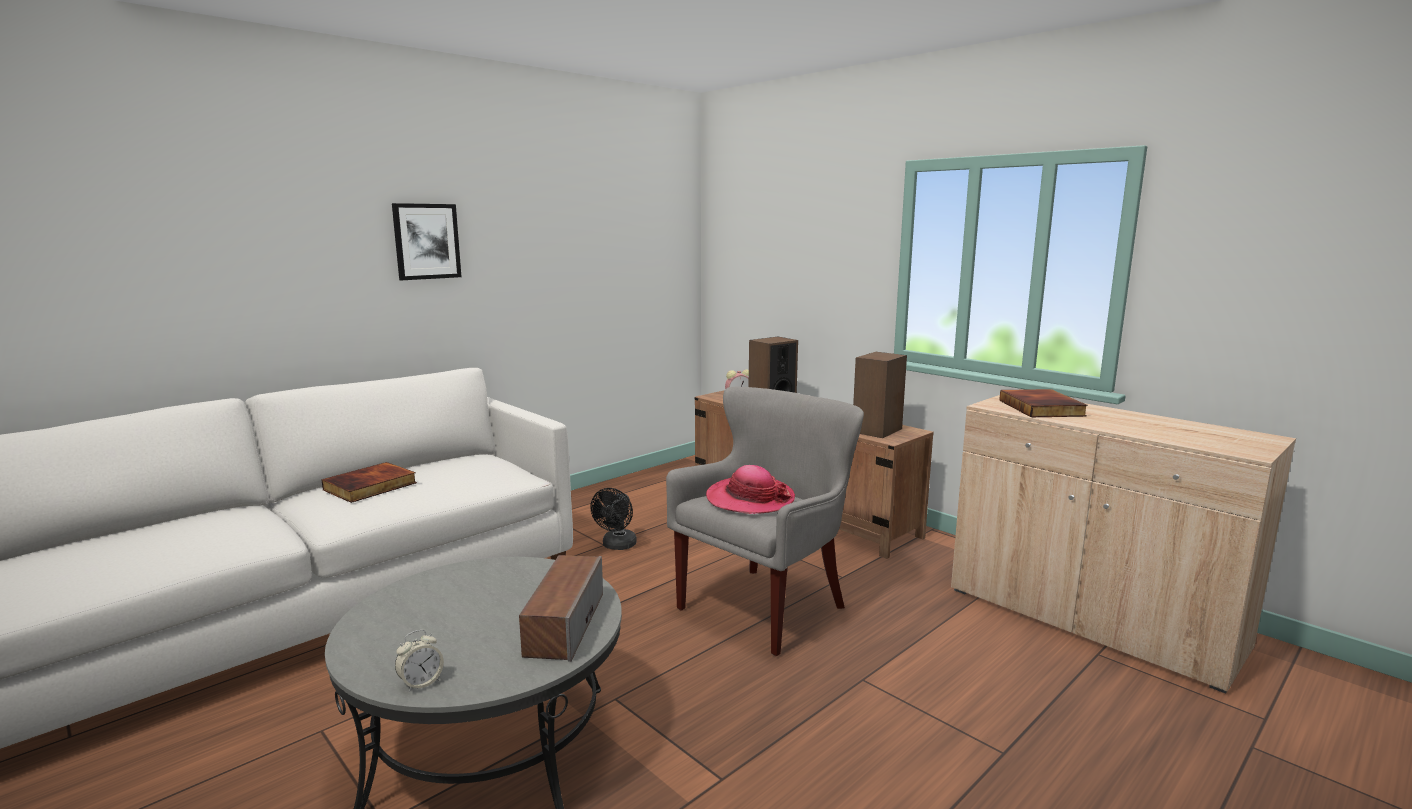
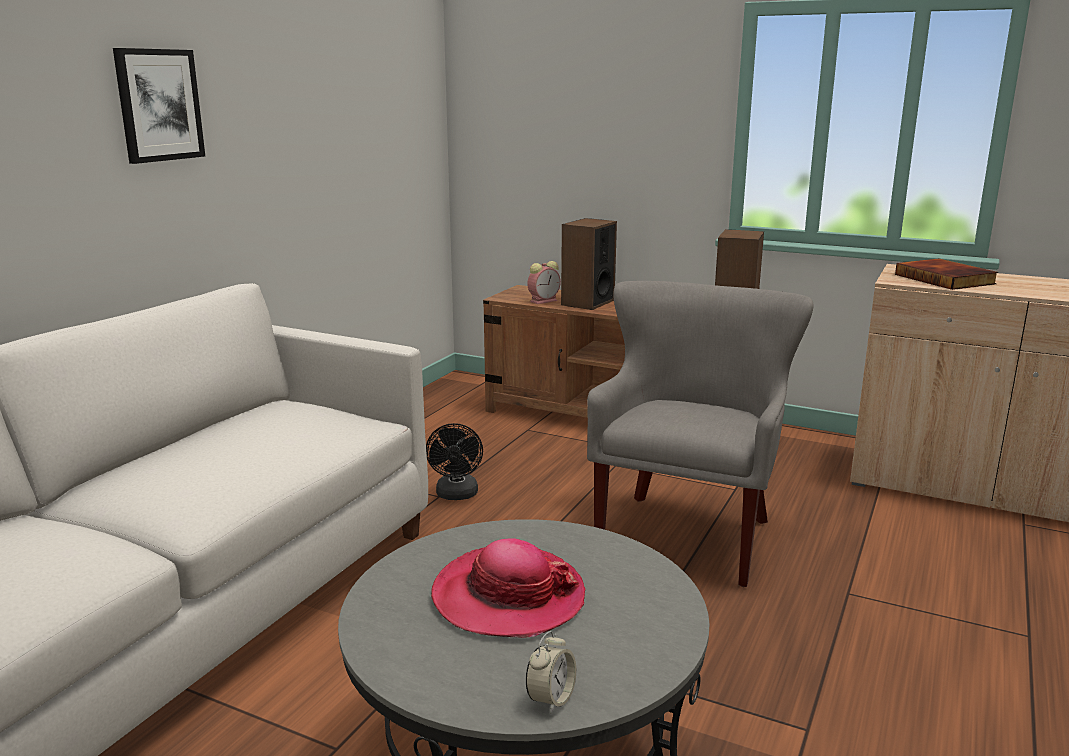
camera: 20 degrees left, 5 degrees up
book [321,462,417,503] -> none
speaker [519,555,603,662] -> none
hat [706,465,795,514] -> hat moved to [431,538,586,638]

